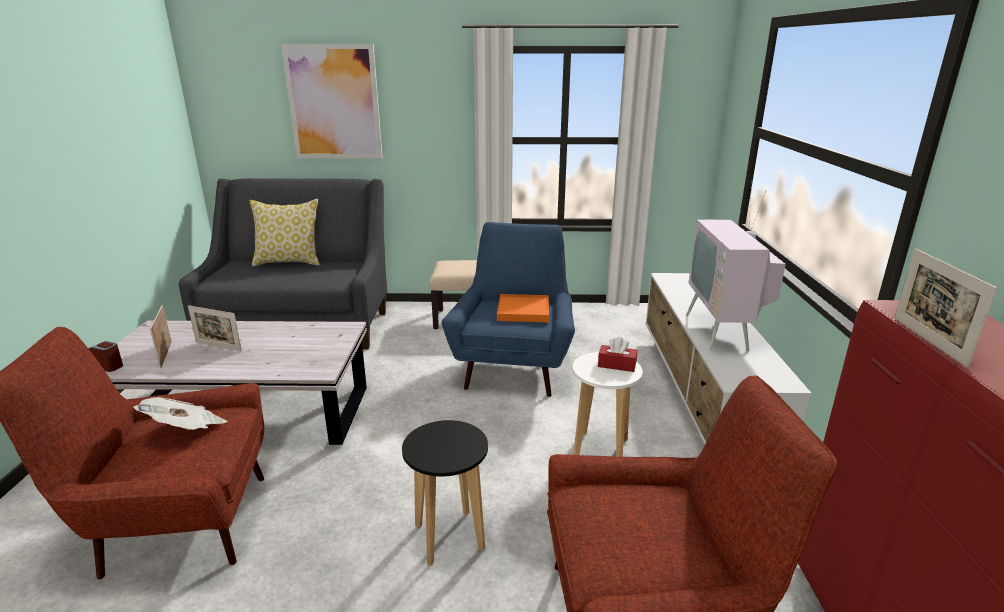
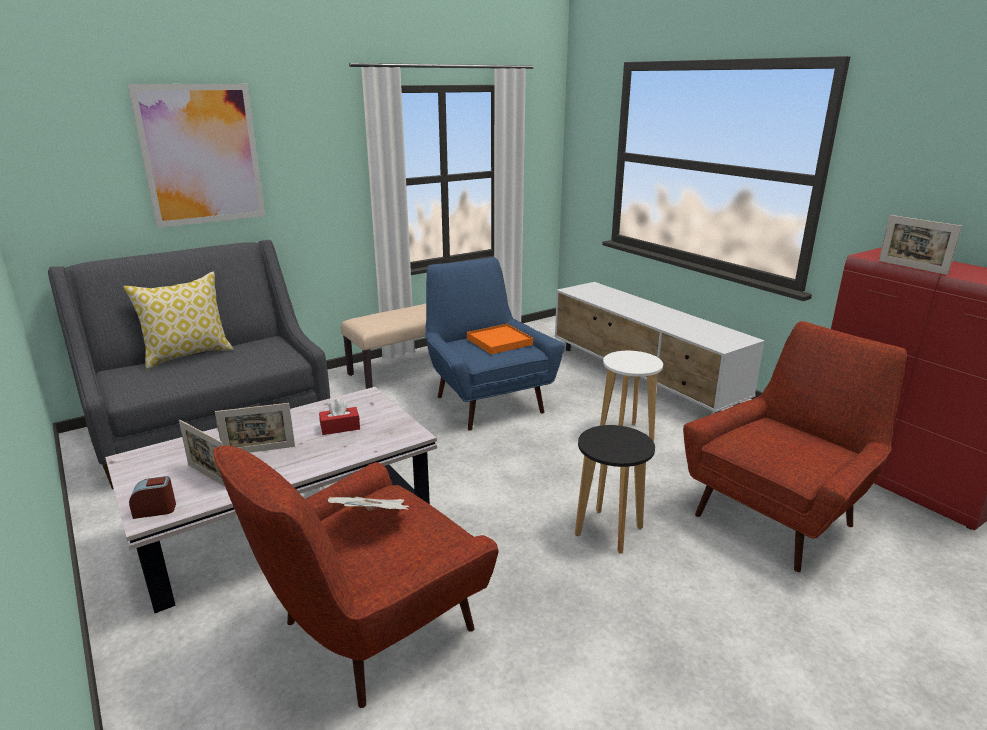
camera: 35 degrees left, 0 degrees up
red tissue box [598,337,637,372] -> red tissue box moved to [319,399,360,435]
television [686,180,786,352] -> none

